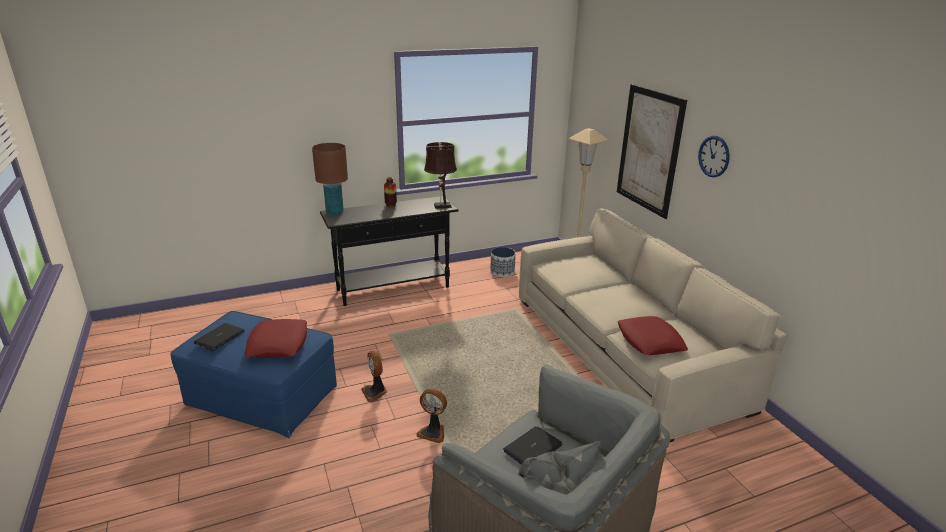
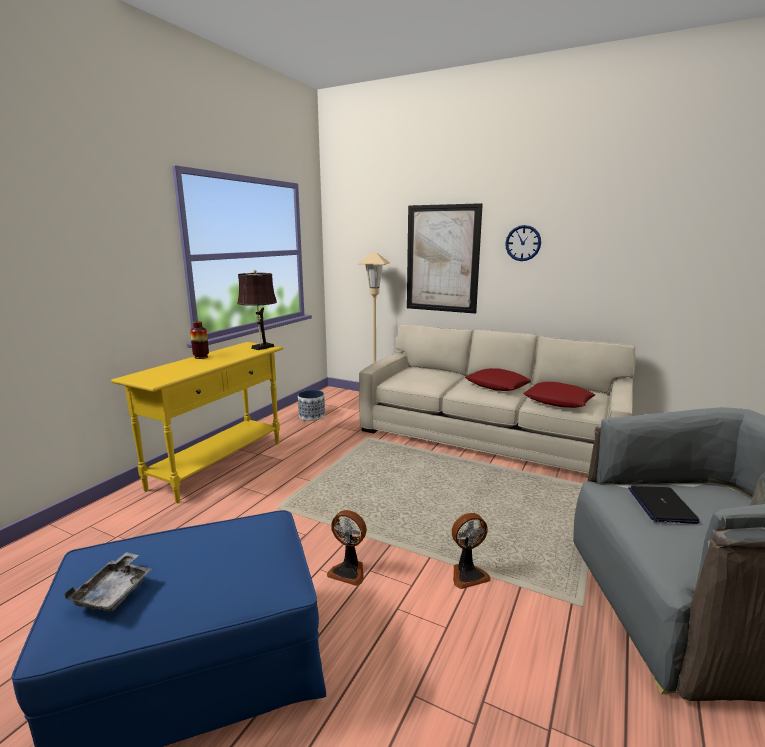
camera: 40 degrees left, 10 degrees down
laptop [193,323,245,351] -> grey tray [64,552,152,612]
red pillow [245,319,307,358] -> red pillow moved to [465,368,531,391]
brown table lamp [312,143,348,215] -> none
black console table [320,196,459,306] -> yellow console table [111,342,283,503]

